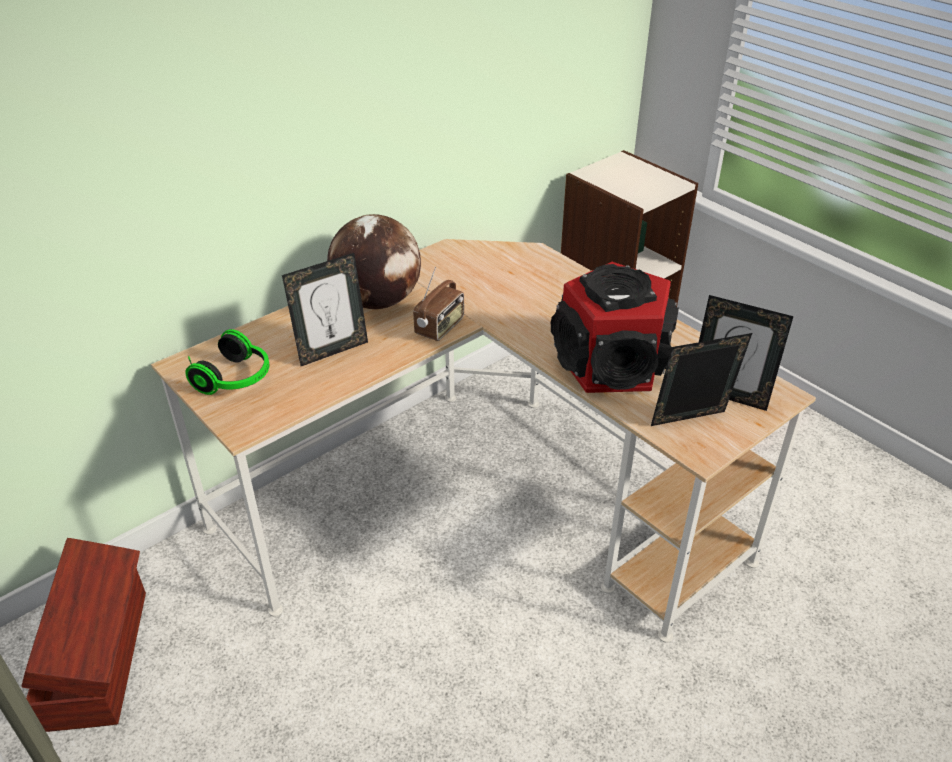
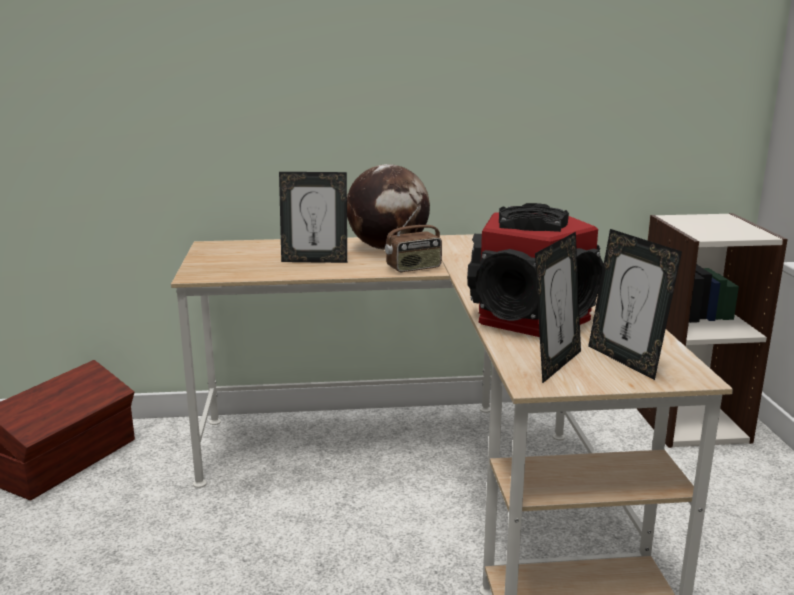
camera: 35 degrees right, 20 degrees down
headphones [186,329,269,395] -> none
picture frame [651,333,752,426] -> picture frame turned 105 degrees clockwise [535,232,581,384]

